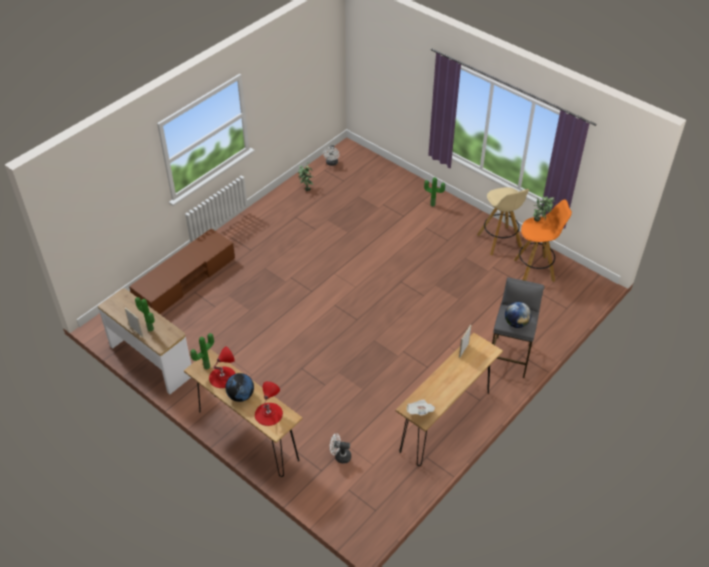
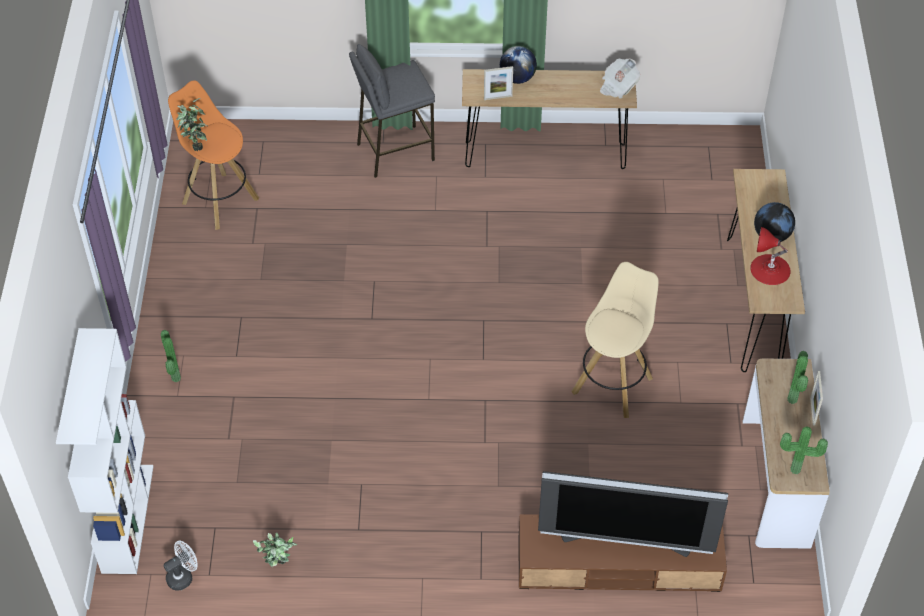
camera: 130 degrees left, 5 degrees up
potted plant [190,333,214,370] -> potted plant moved to [780,426,828,474]
red table lamp [255,381,283,426] -> none
white fan [330,433,351,464] -> none
beige stool [477,187,529,255] -> beige stool moved to [571,262,659,418]
globe [505,302,532,328] -> globe moved to [500,46,537,84]
none -> white bookcase [56,328,154,574]
none -> television [538,471,728,557]

